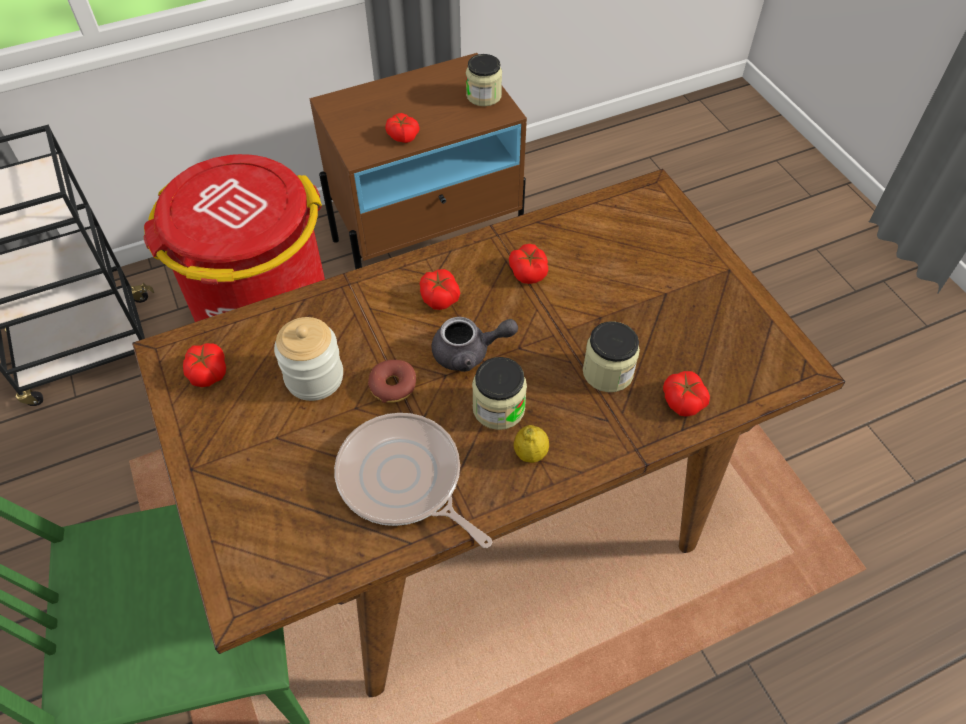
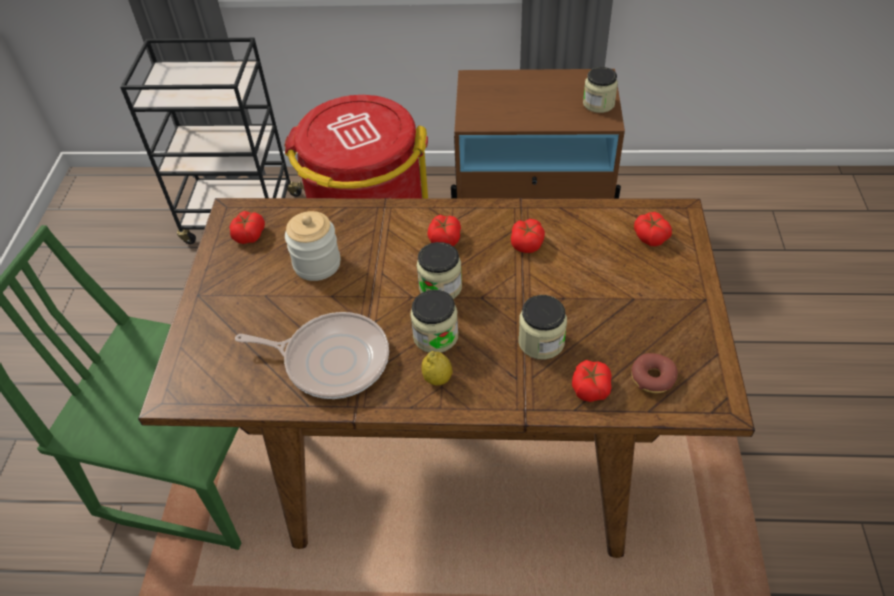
camera: 30 degrees right, 5 degrees down
frying pan [334,413,492,548] -> frying pan turned 120 degrees clockwise [235,312,389,399]
donut [368,360,416,403] -> donut moved to [631,353,678,393]
tomato [385,113,420,143] -> tomato moved to [634,212,672,246]
grey teapot [431,317,518,372] -> jar [417,242,462,299]

